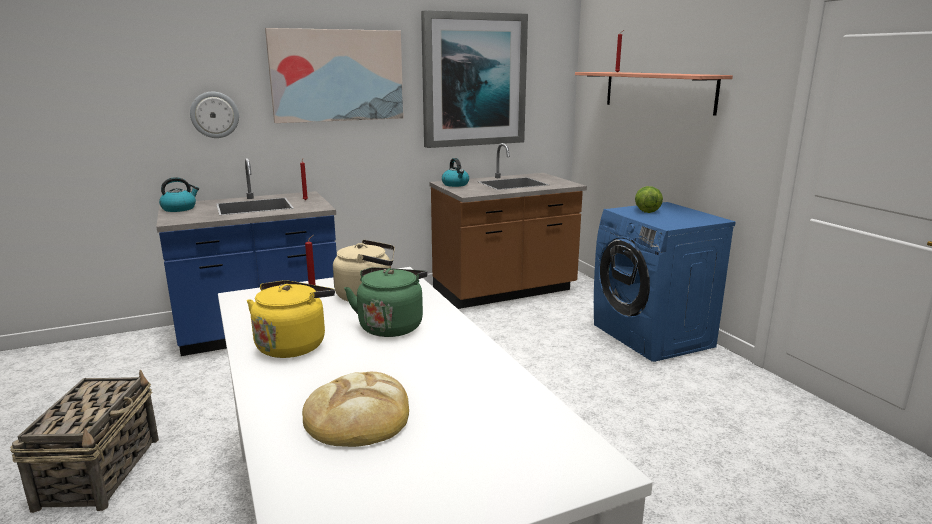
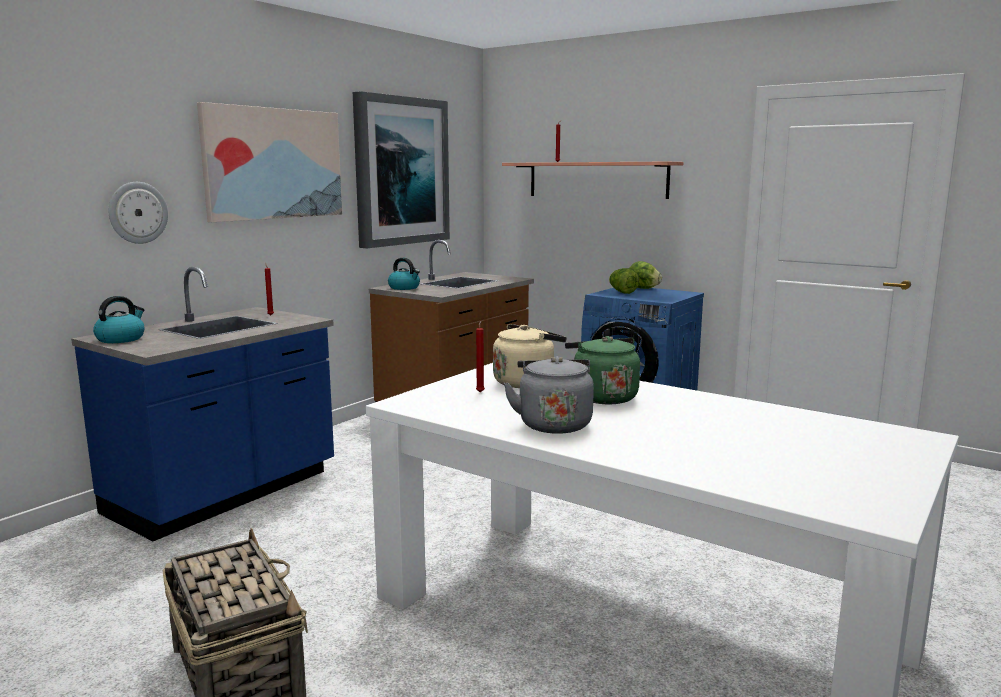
camera: 30 degrees left, 5 degrees down
yellow kettle [247,280,335,358] -> grey kettle [504,356,594,434]
bread [302,372,409,447] -> none
none -> lettuce [630,261,662,289]

